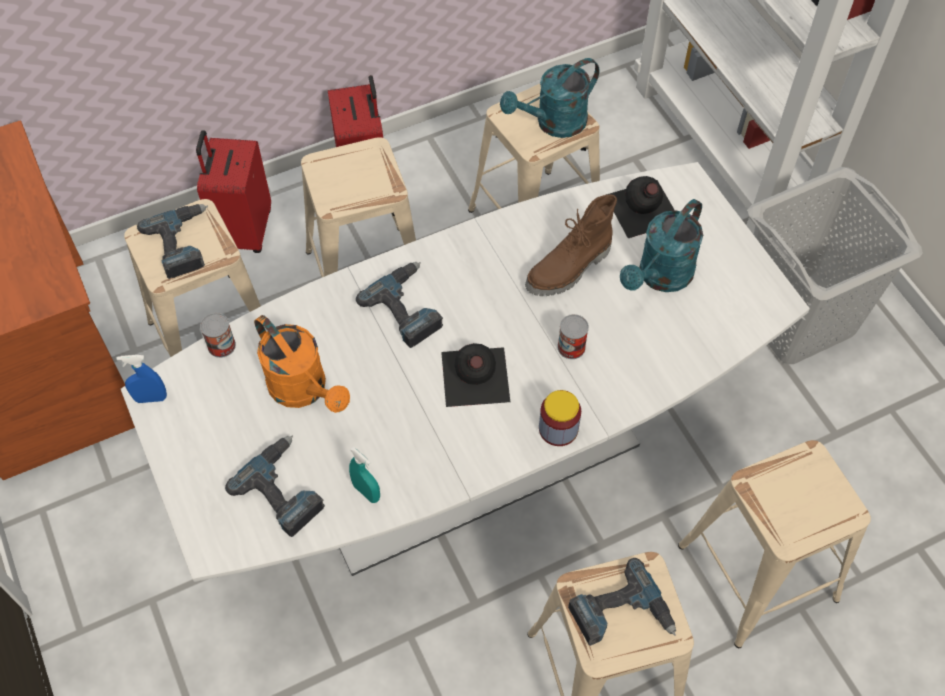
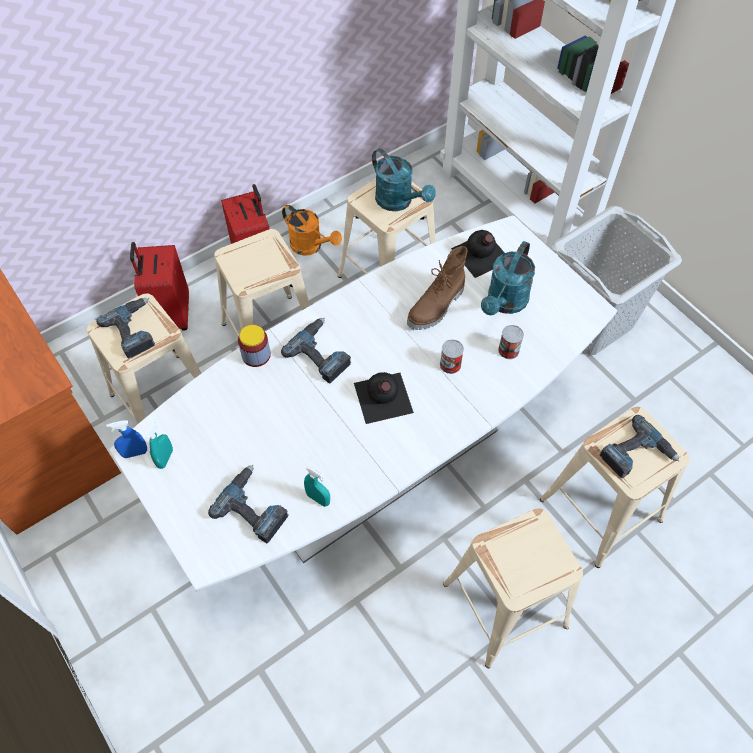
camera: 10 degrees left, 0 degrees up
can [200,313,236,358] -> can moved to [498,325,524,359]
orange watering can [254,315,350,413] -> orange watering can moved to [282,205,342,256]
turquoise watering can [500,58,599,138] -> turquoise watering can turned 90 degrees counterclockwise [372,149,436,211]
jar [539,390,581,446] -> jar moved to [238,325,271,367]
power drill [568,558,676,646] -> power drill moved to [600,415,679,478]
none -> turquoise spray bottle [146,419,173,469]

